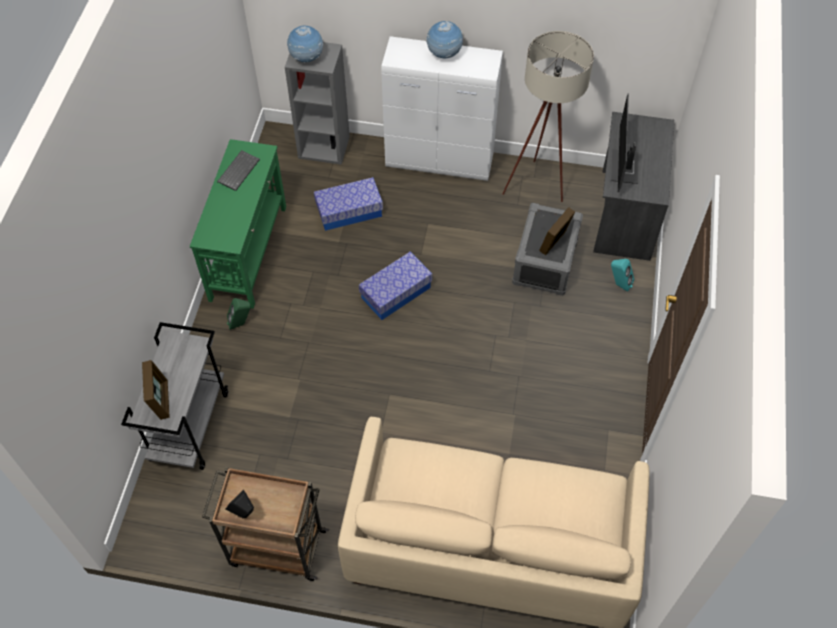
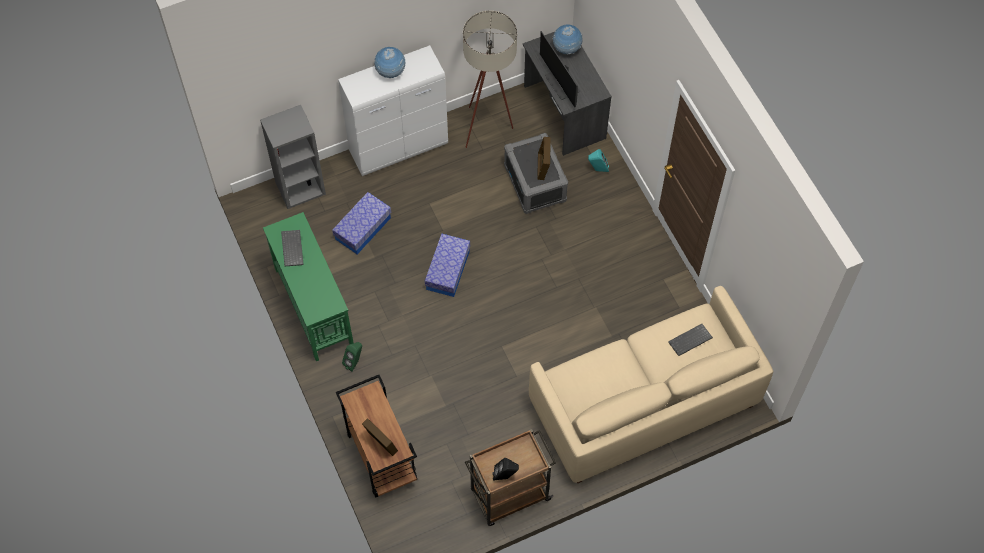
camera: 35 degrees left, 5 degrees up
grey cart [121,322,228,470] -> brown cart [336,375,417,498]
globe [287,26,324,63] -> globe moved to [552,24,583,54]
none -> keyboard [668,324,713,356]

